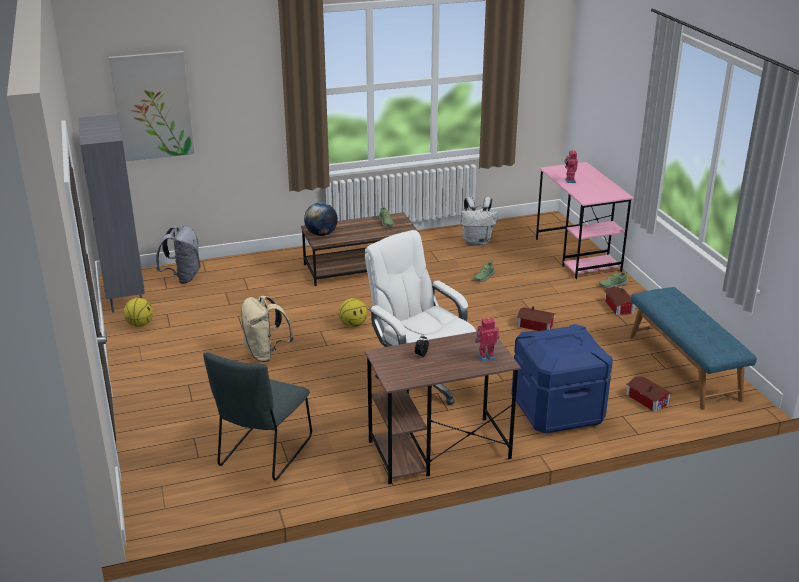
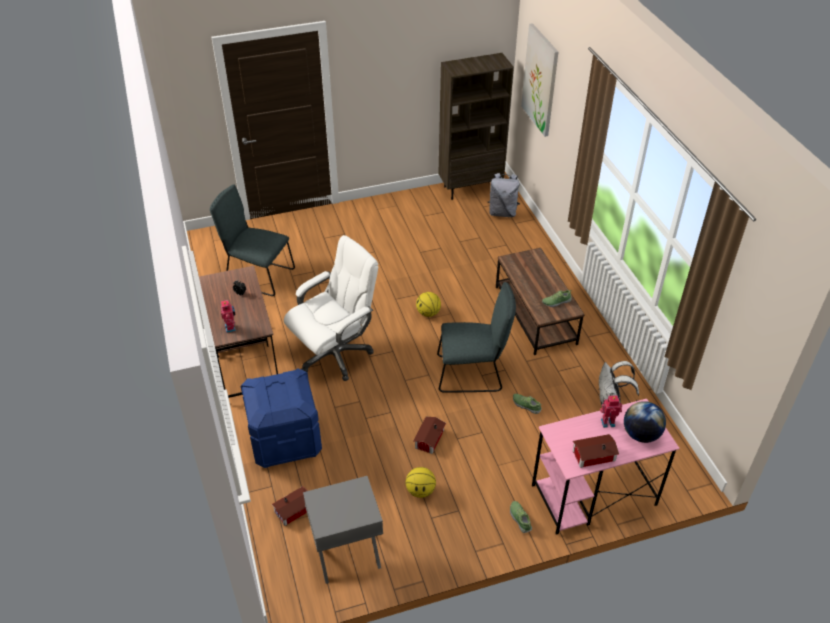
camera: 90 degrees right, 15 degrees up
grey bookcase [78,114,145,313] -> brown bookcase [438,53,514,200]
basketball [124,298,153,327] -> basketball moved to [406,467,436,498]
beige backpack [241,296,294,362] -> none
globe [304,202,338,236] -> globe moved to [624,401,666,443]
toy house [604,286,635,316] -> toy house moved to [573,434,619,468]
blue bench [630,287,757,410] -> grey nightstand [303,476,383,584]
none -> grey chair [437,282,516,393]

